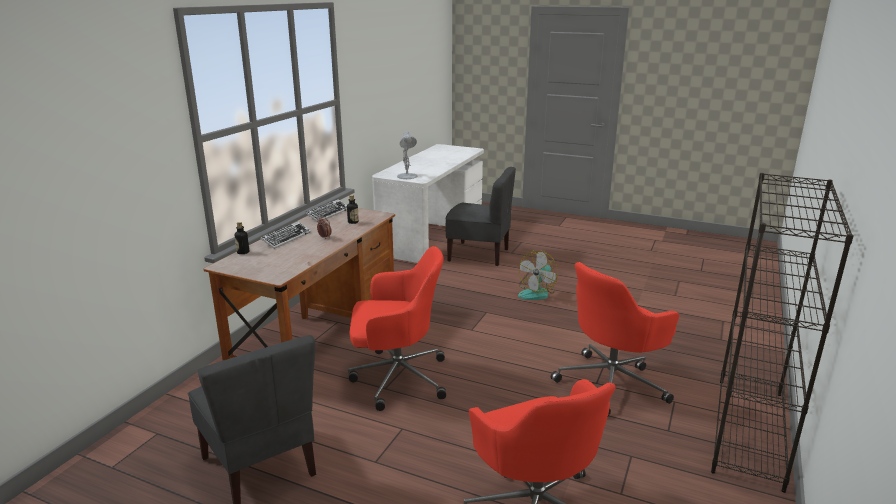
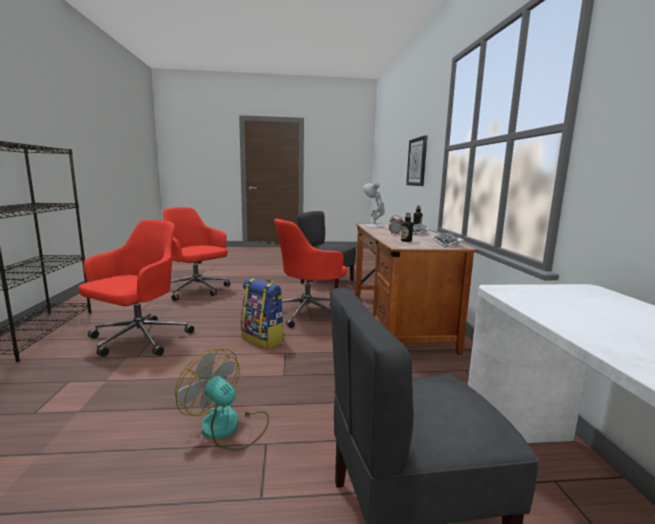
camera: 150 degrees right, 10 degrees down
white table lamp [397,131,418,179] -> white table lamp moved to [363,182,385,228]
fan [518,250,558,300] -> fan turned 60 degrees counterclockwise [175,349,269,451]
none -> backpack [241,278,285,349]
none -> wall clock [406,136,427,186]

